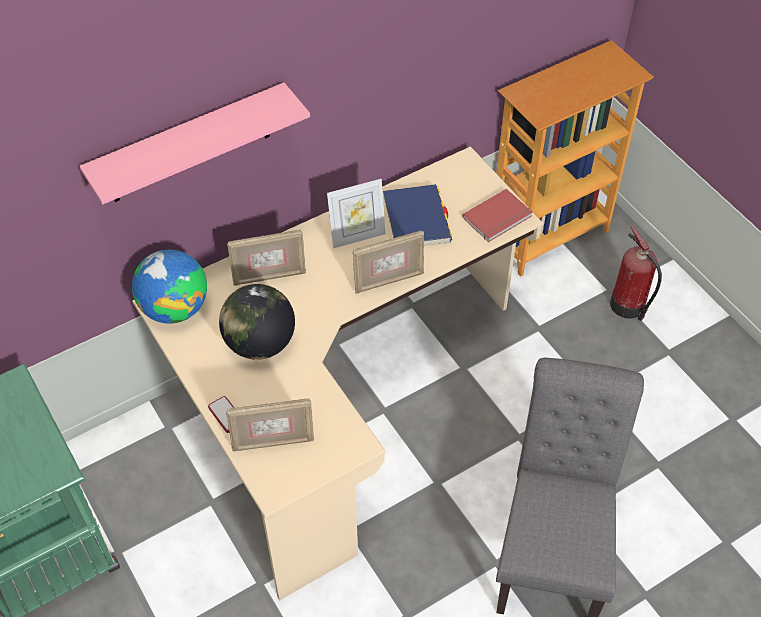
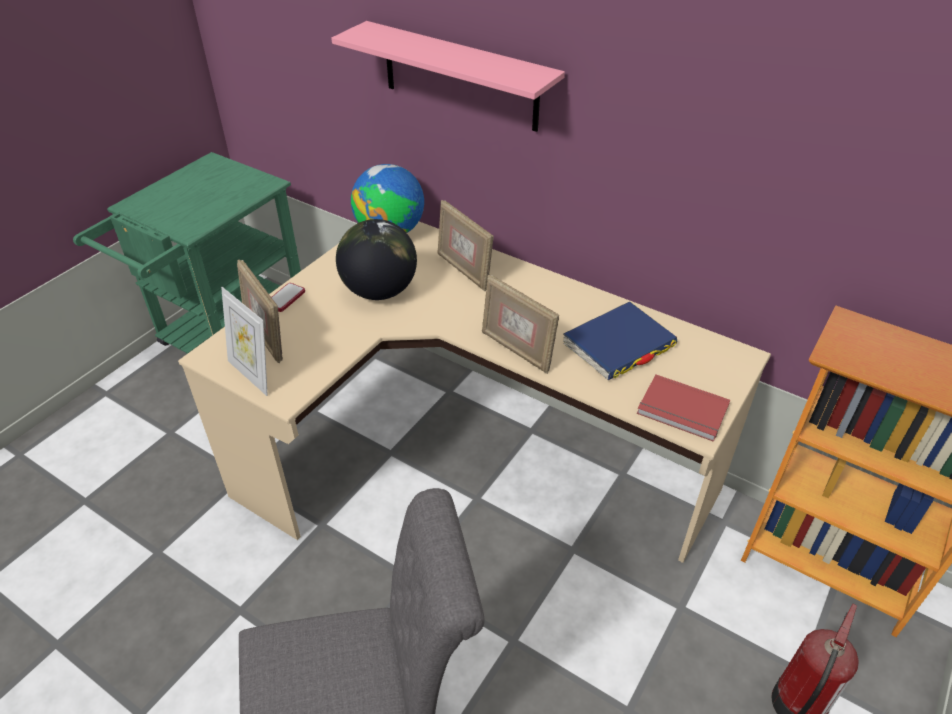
camera: 65 degrees right, 10 degrees down
picture frame [327,179,385,249] -> picture frame moved to [221,287,268,396]

